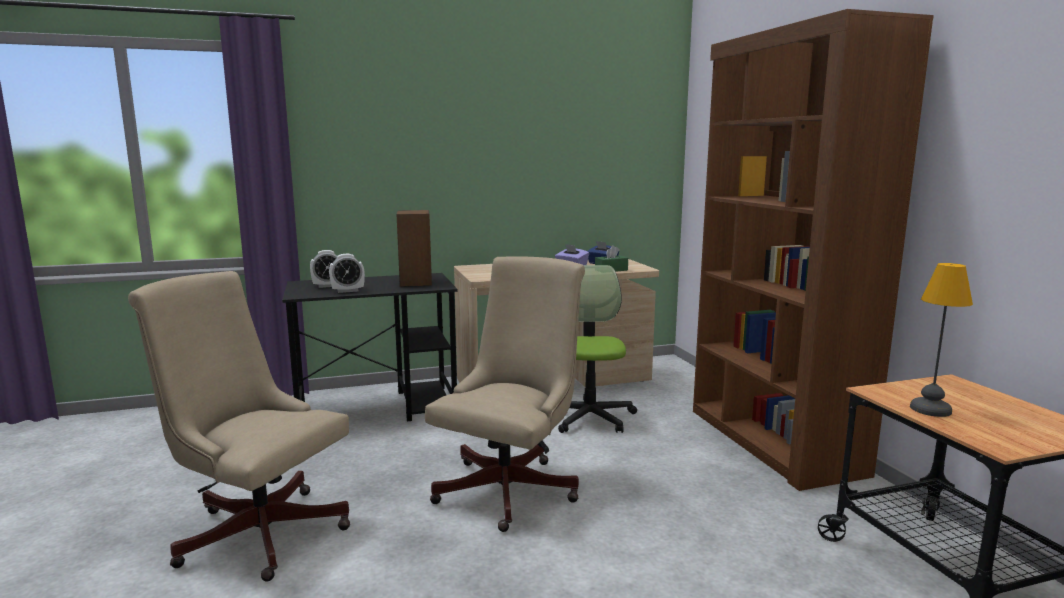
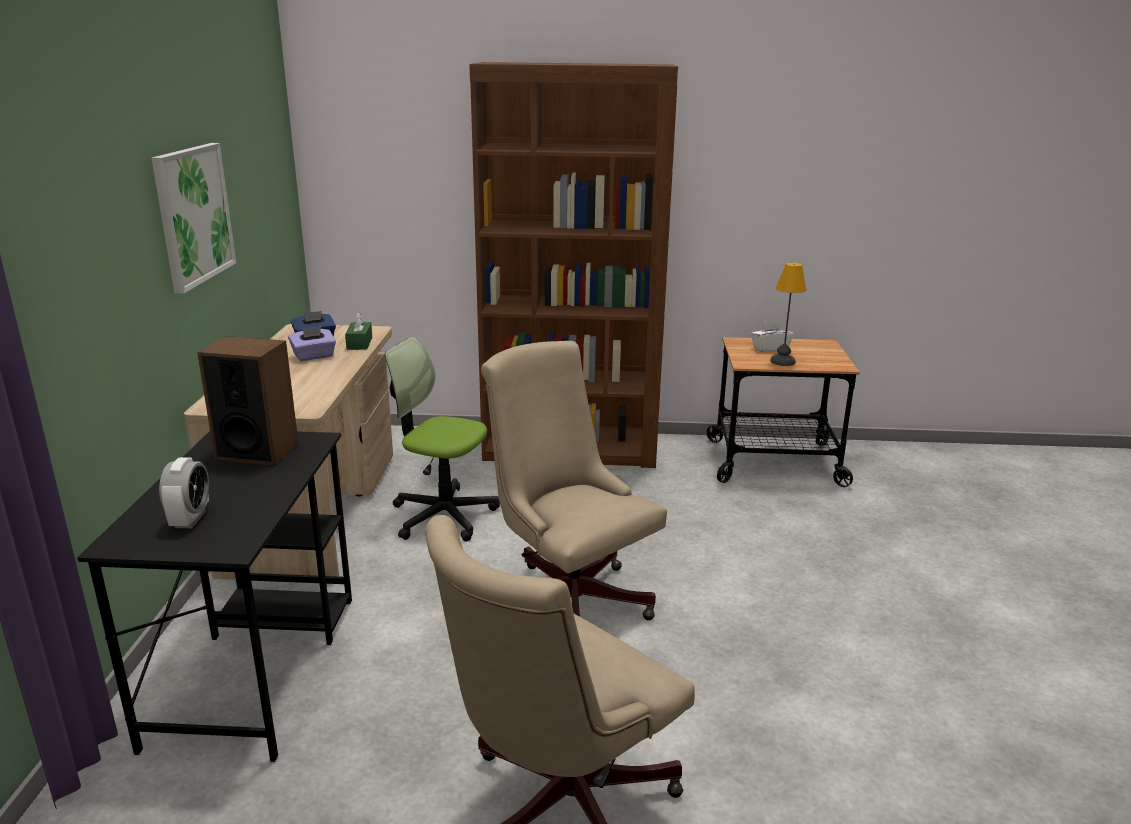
camera: 70 degrees left, 10 degrees up
alarm clock [329,254,365,293] -> none
none -> picture [151,143,236,294]
none -> white tissue box [751,320,793,352]

